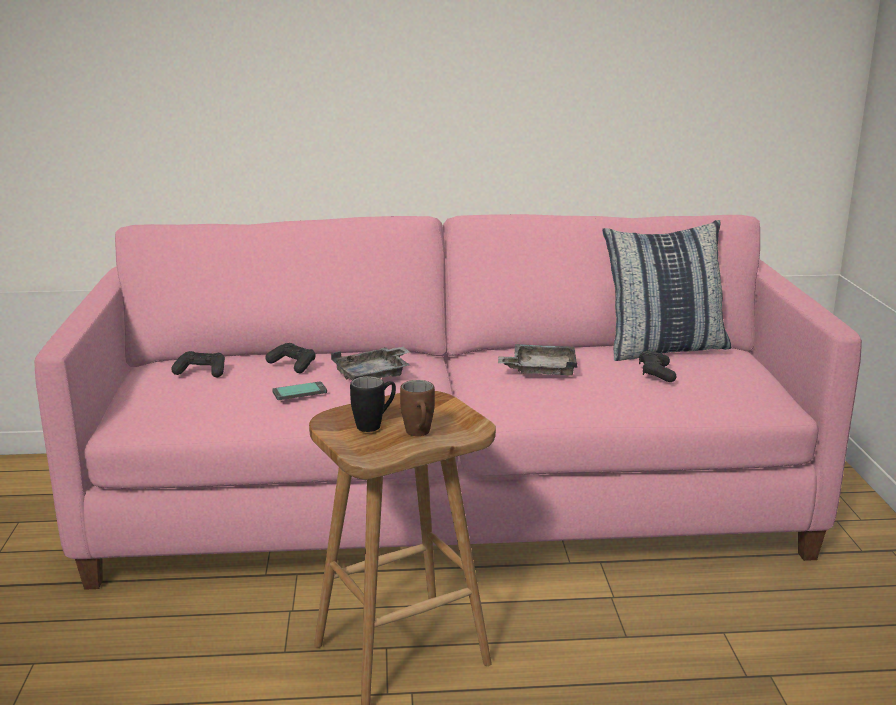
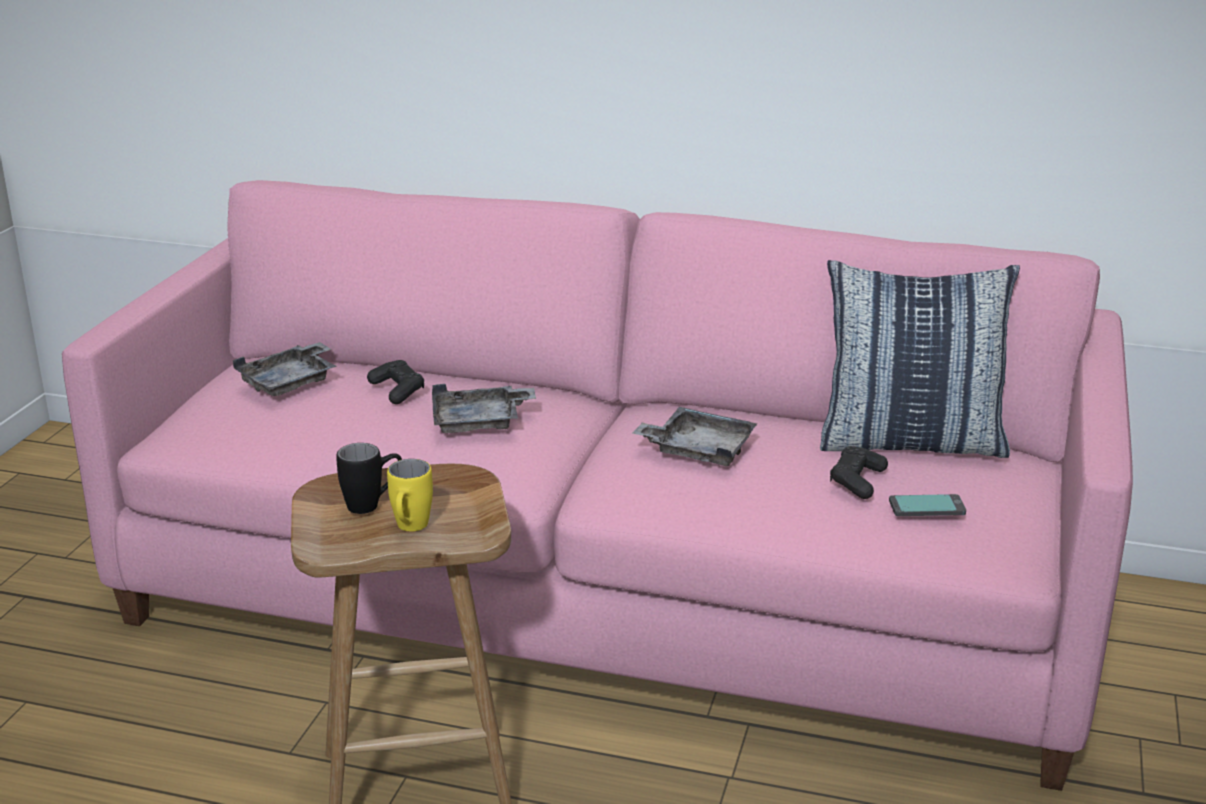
camera: 20 degrees right, 5 degrees up
black game controller [171,351,225,377] -> grey tray [233,342,336,396]
phone [272,382,327,400] -> phone moved to [889,494,966,516]
brown mug [400,380,435,436] -> yellow mug [387,459,433,532]

